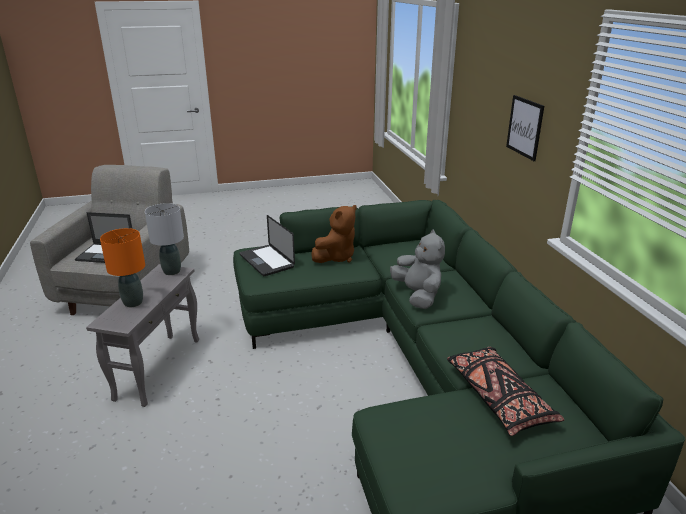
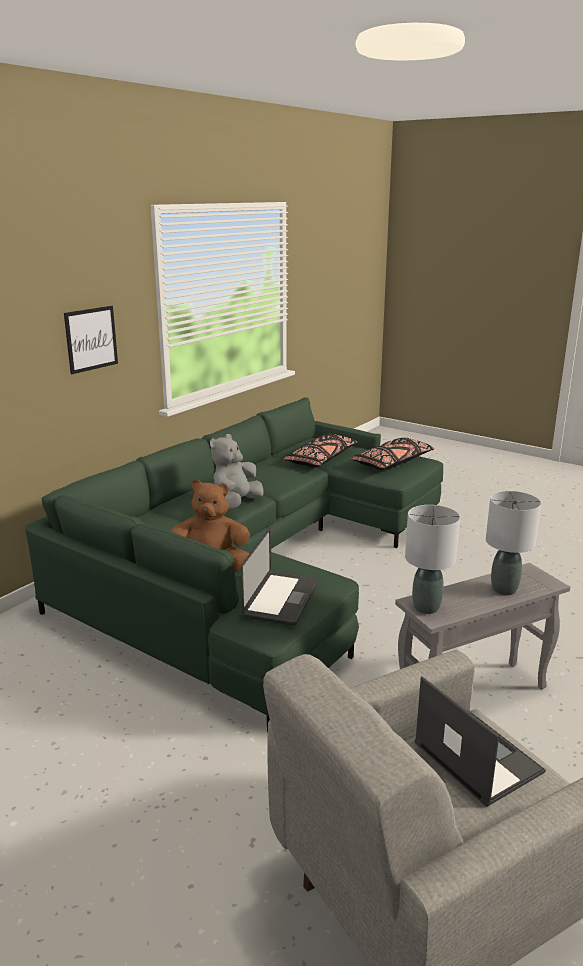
camera: 130 degrees left, 5 degrees down
orange table lamp [100,228,145,307] -> grey table lamp [486,491,541,595]
none -> black pillow [351,438,435,470]

